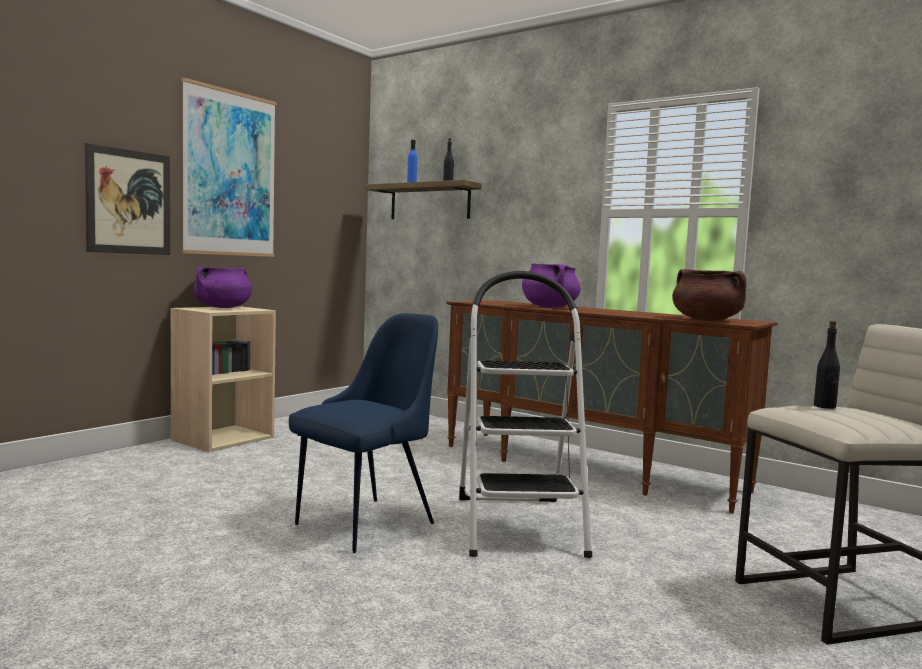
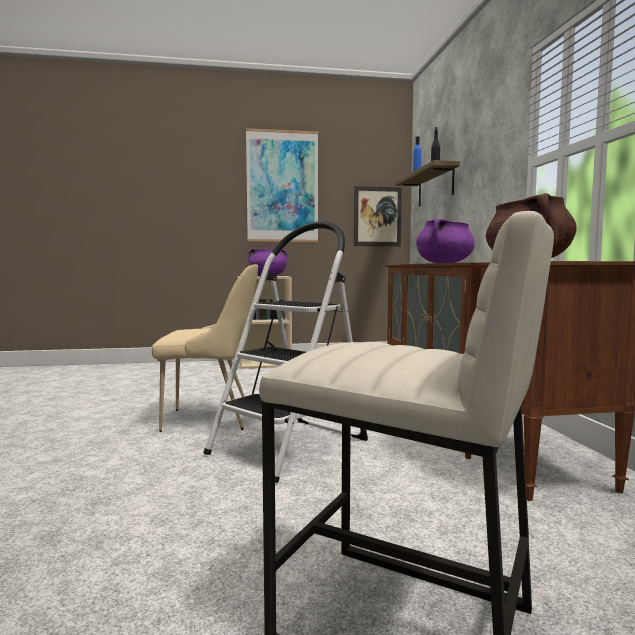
camera: 45 degrees right, 0 degrees up
picture [85,143,170,255] -> picture moved to [354,186,402,246]
blue chair [289,313,438,553] -> beige chair [152,264,258,432]
black bottle [814,321,840,409] -> none

